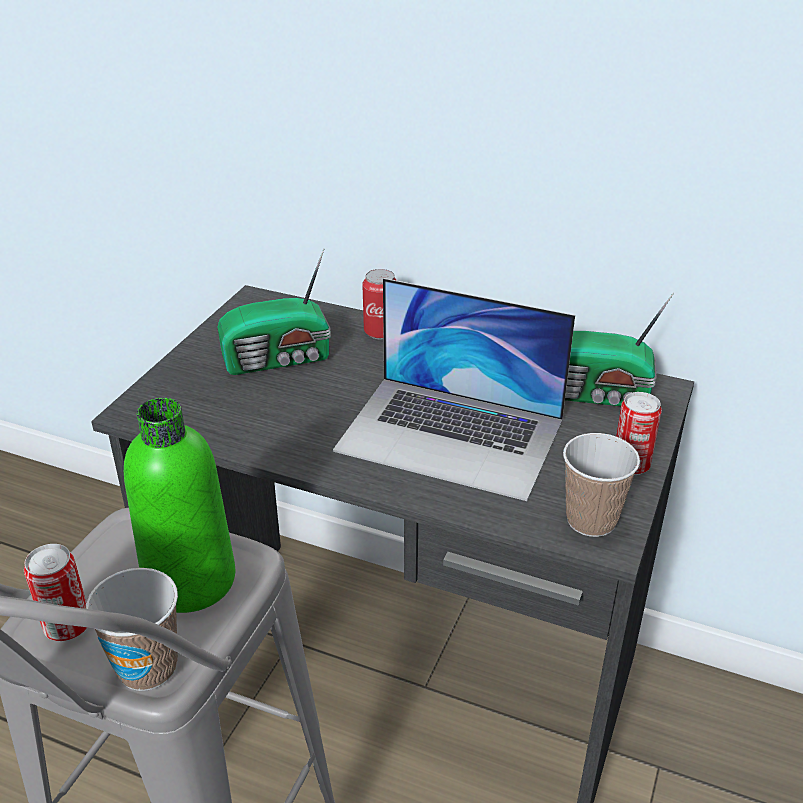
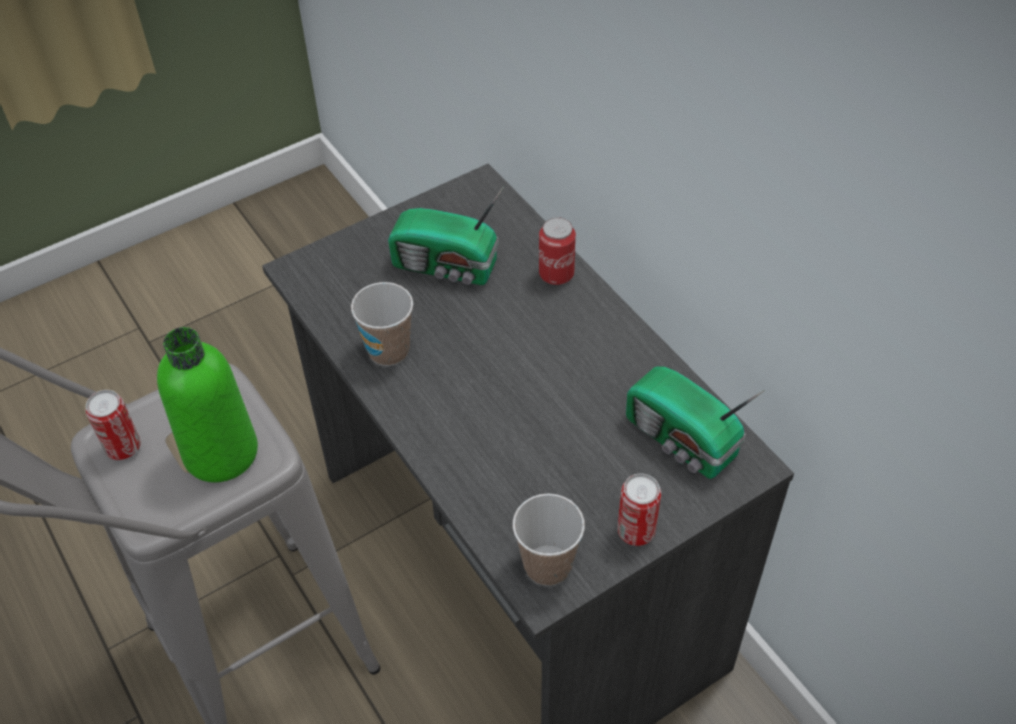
camera: 35 degrees right, 15 degrees up
cup [85,568,178,691] -> cup moved to [351,282,413,366]
laptop [333,278,575,501] -> none

